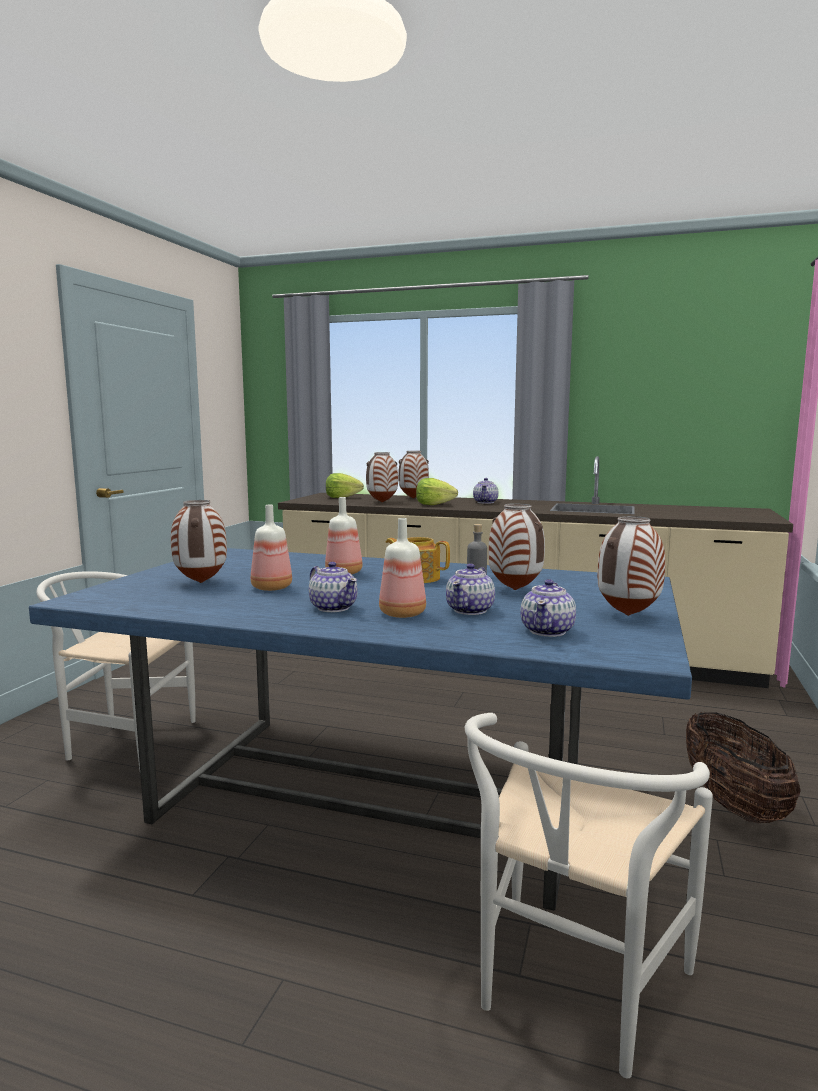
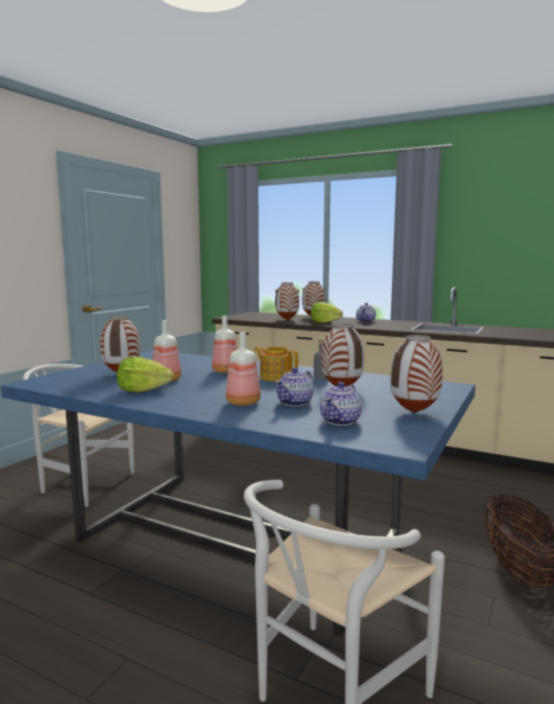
camera: 10 degrees right, 0 degrees up
teapot [309,562,358,612] -> none
lettuce [326,473,364,498] -> lettuce moved to [117,357,174,392]

